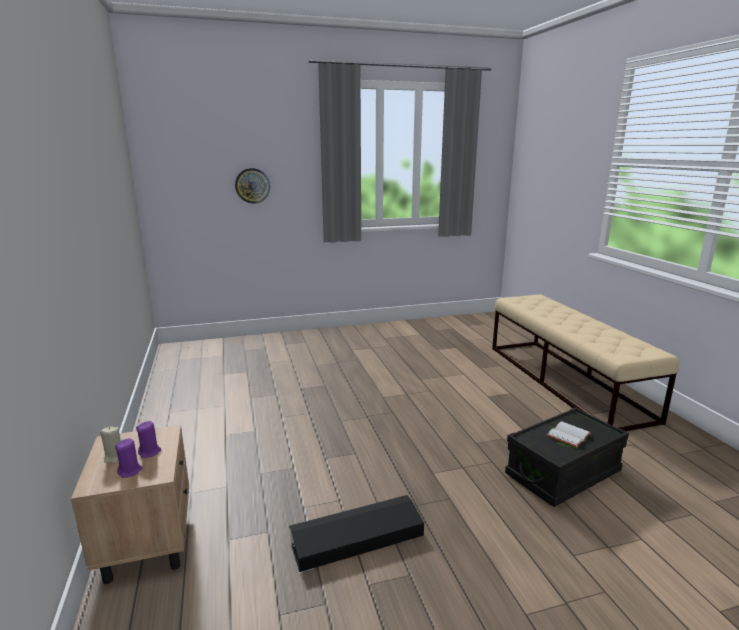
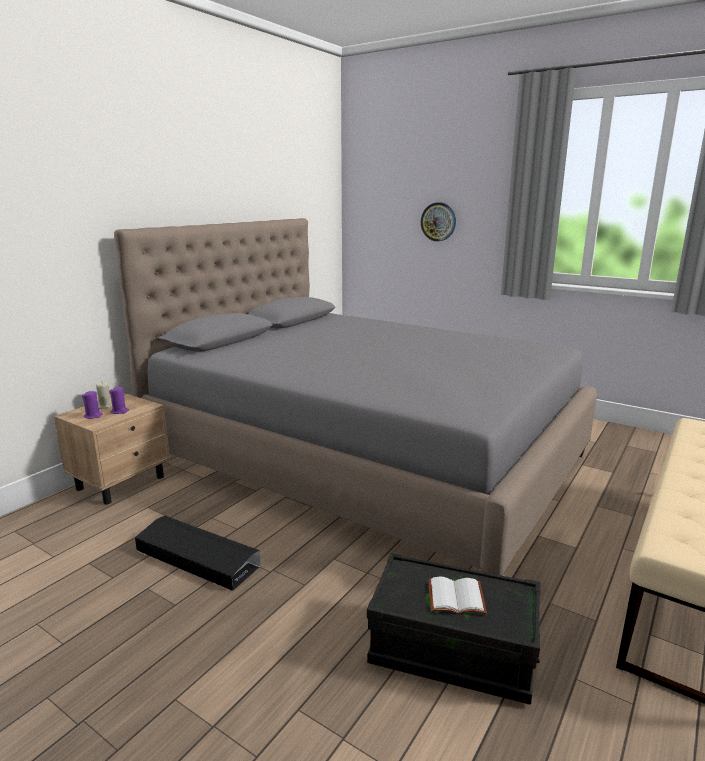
camera: 50 degrees right, 0 degrees up
none -> grey bed [114,218,597,576]

